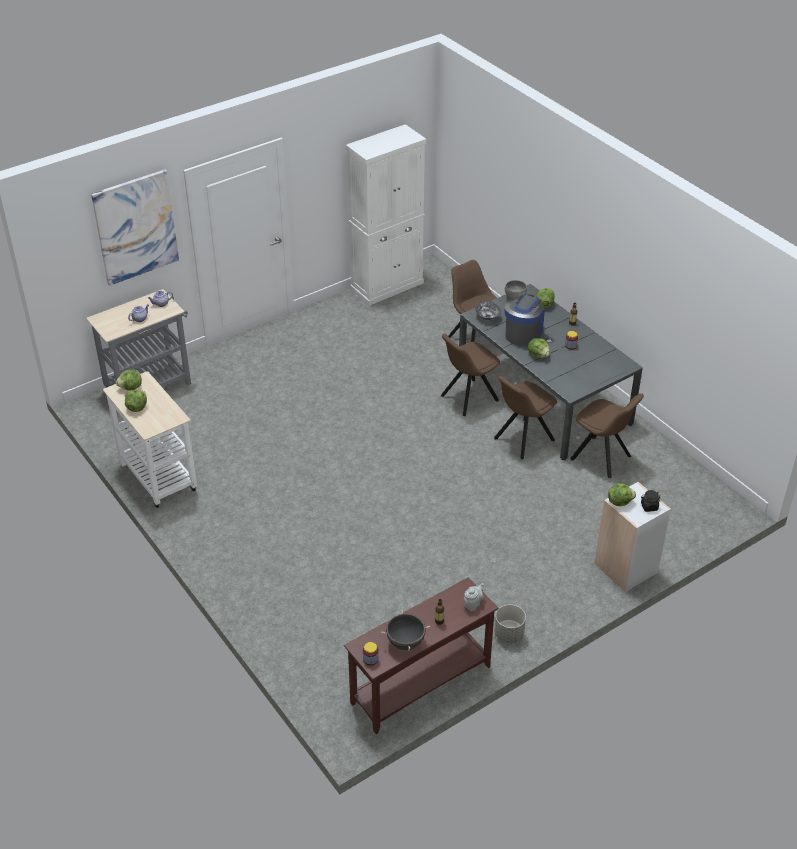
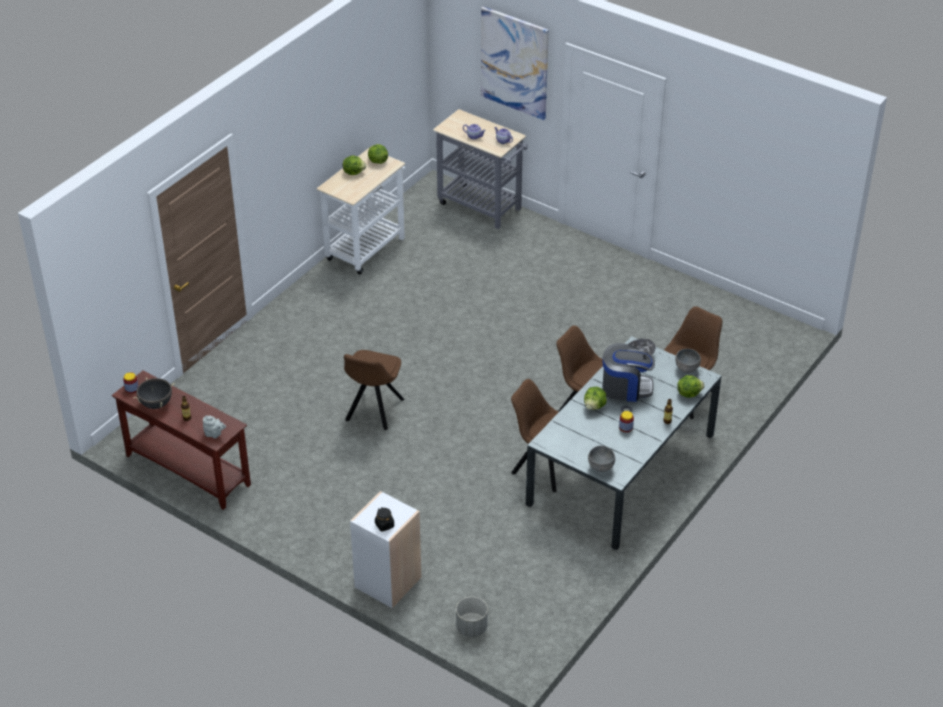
camera: 70 degrees right, 0 degrees up
white cabinet [346,124,426,306] -> none
grey planter [494,605,526,643] -> grey planter moved to [456,597,488,637]
brown chair [570,393,644,478] -> brown chair moved to [344,350,404,430]
lettuce [608,483,636,506] -> none
none -> grey bowl [588,446,615,472]

